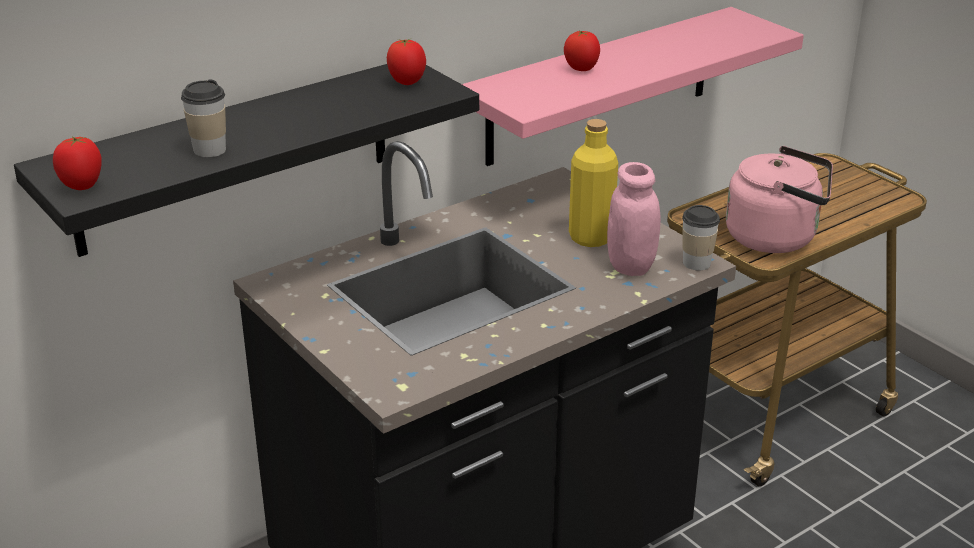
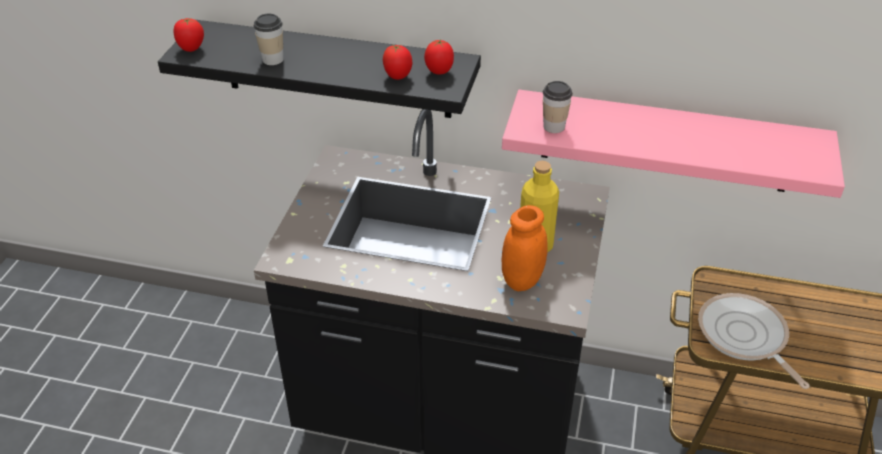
camera: 50 degrees right, 10 degrees up
tomato [564,30,600,71] -> tomato moved to [383,45,412,80]
pink jar [607,162,661,276] -> orange jar [502,205,548,291]
cup [682,205,720,270] -> cup moved to [543,81,573,133]
pink kettle [726,146,833,253] -> frying pan [698,293,810,389]

